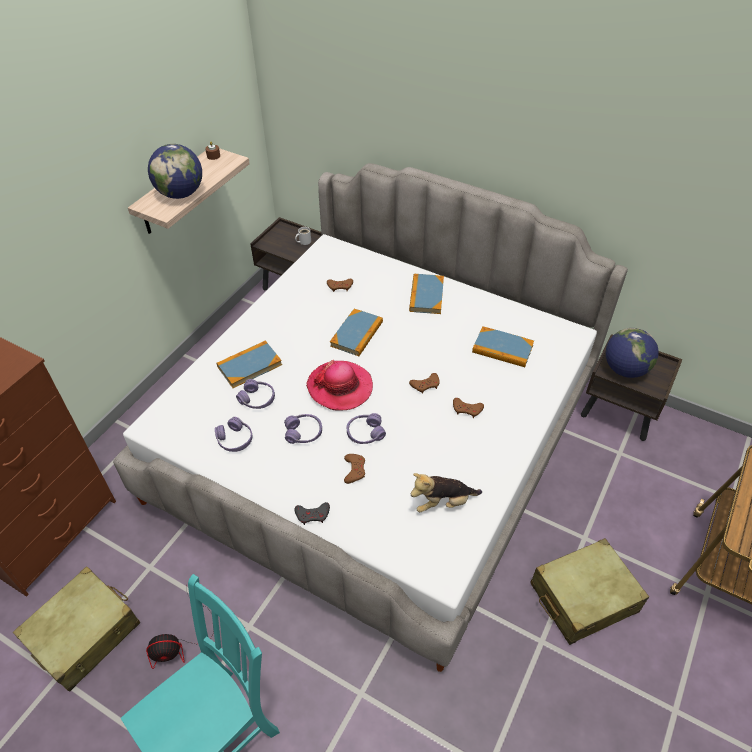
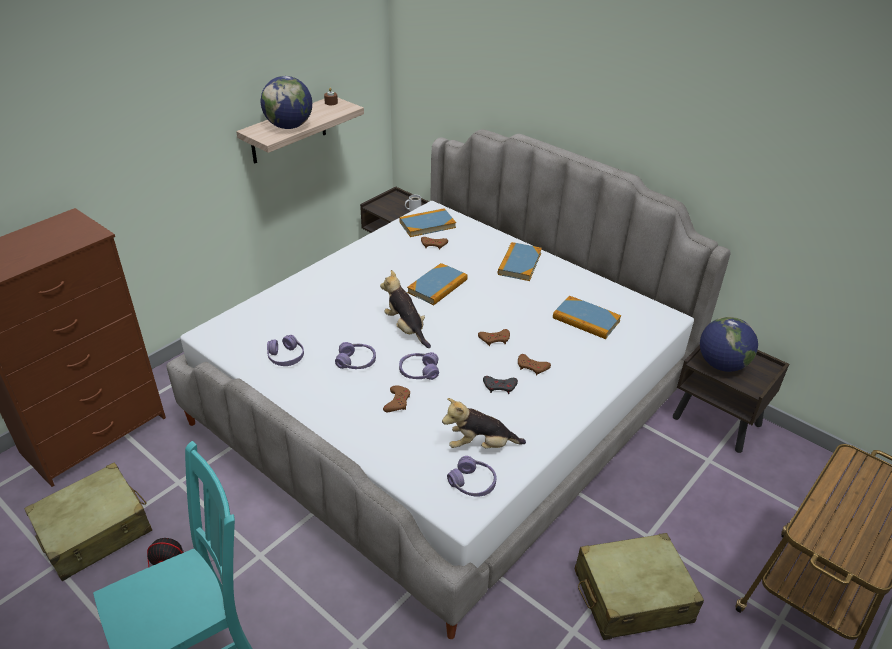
camera: 10 degrees right, 10 degrees down
book [217,340,282,388] -> book moved to [399,208,456,237]
purple headphones [236,379,275,409] -> purple headphones moved to [447,456,496,497]
grey game controller [295,502,330,525] -> grey game controller moved to [483,376,518,394]
hat [306,360,373,410] -> plush toy [380,270,431,348]

